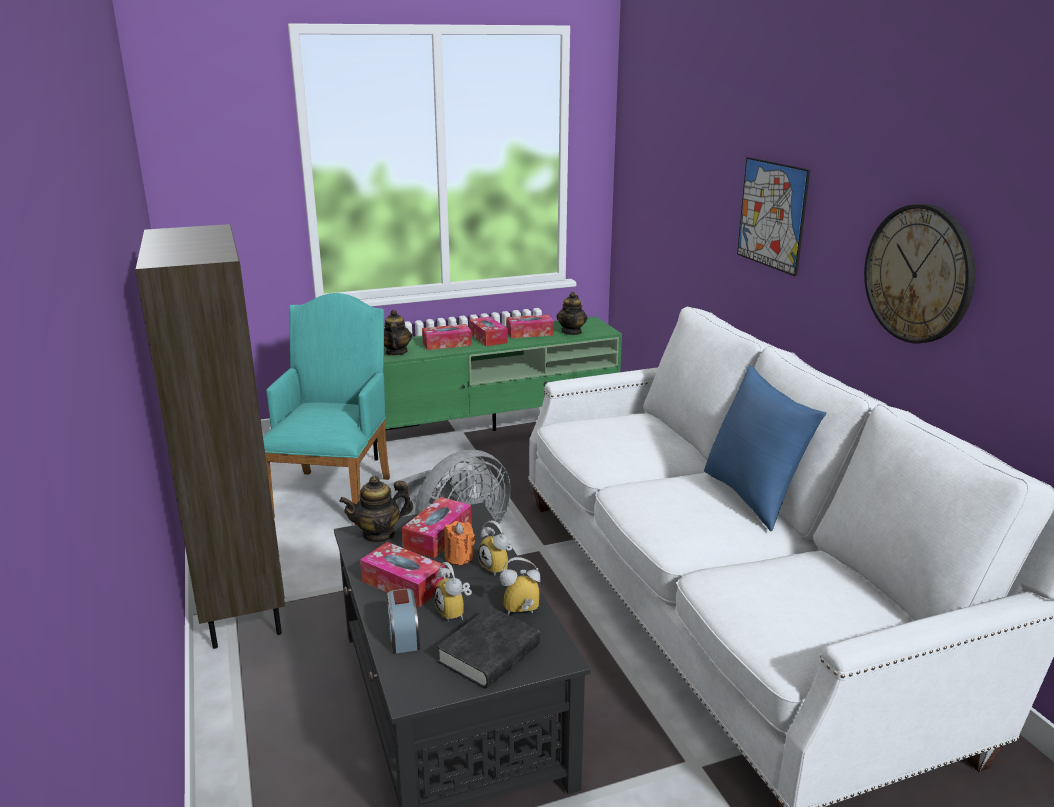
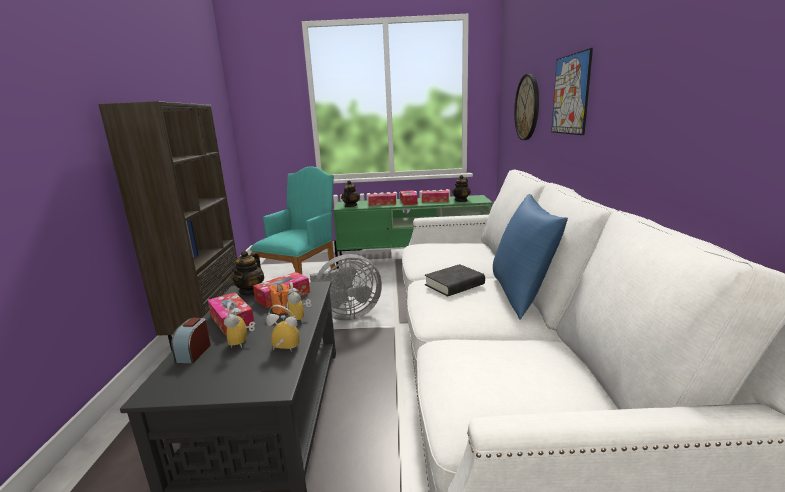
camera: 20 degrees right, 5 degrees down
teapot [339,476,413,543] -> teapot turned 75 degrees counterclockwise [231,250,264,296]
black book [437,606,540,689] -> black book moved to [425,264,485,297]
wall clock [864,204,975,343] -> wall clock moved to [514,74,539,140]

